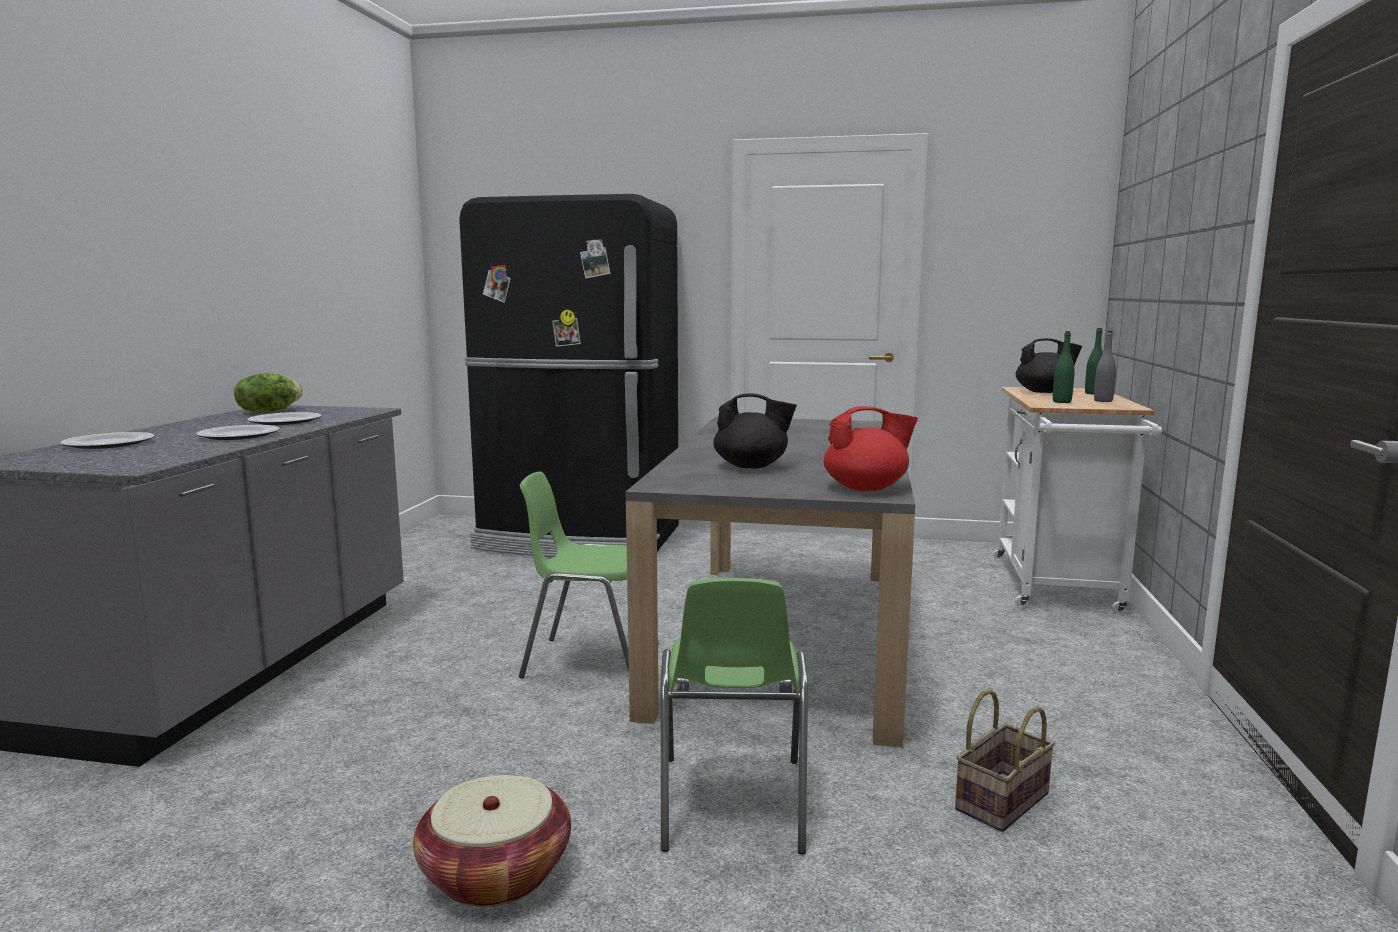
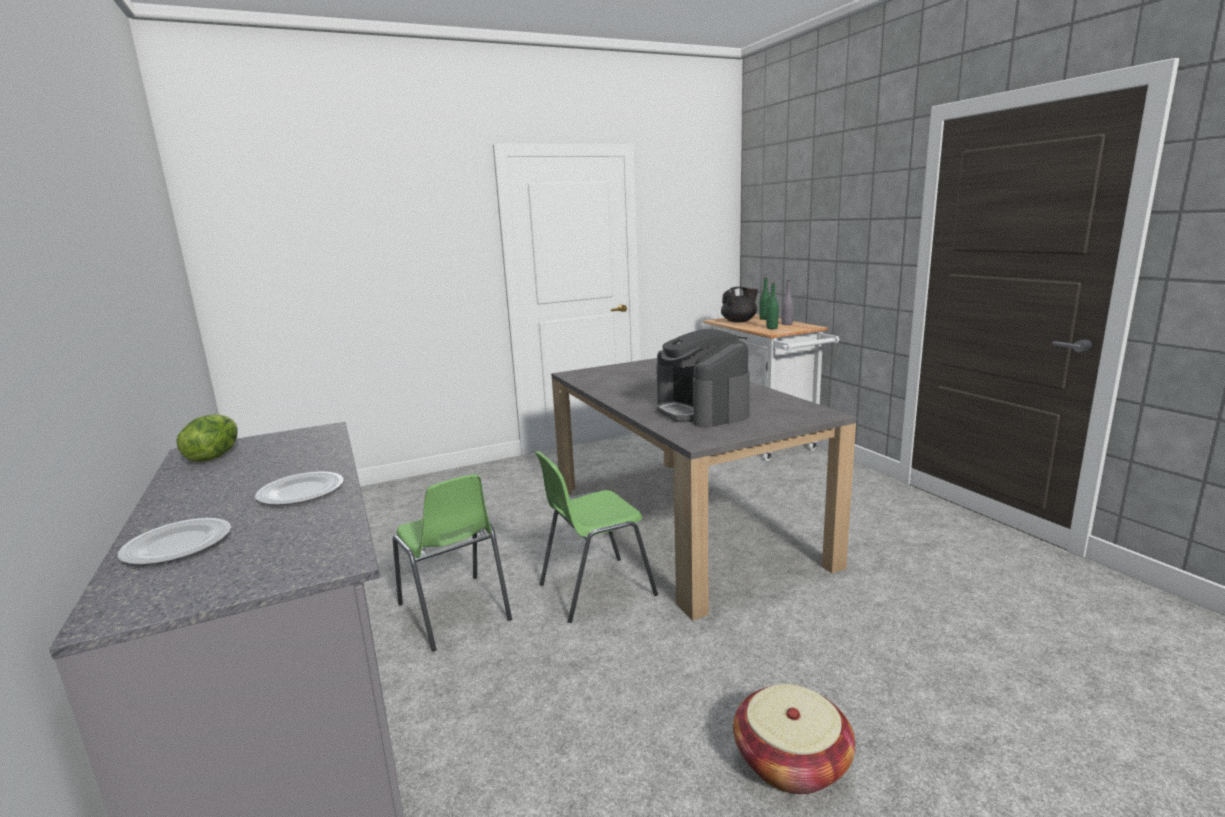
camera: 35 degrees left, 5 degrees up
plate [247,412,321,425] -> none
black fridge [459,194,679,557] -> none
green chair [661,578,808,855] -> green chair moved to [393,474,512,652]
black teapot [713,393,797,469] -> coffee machine [656,329,750,428]
red teapot [824,406,918,491] -> none
basket [955,689,1055,832] -> none

